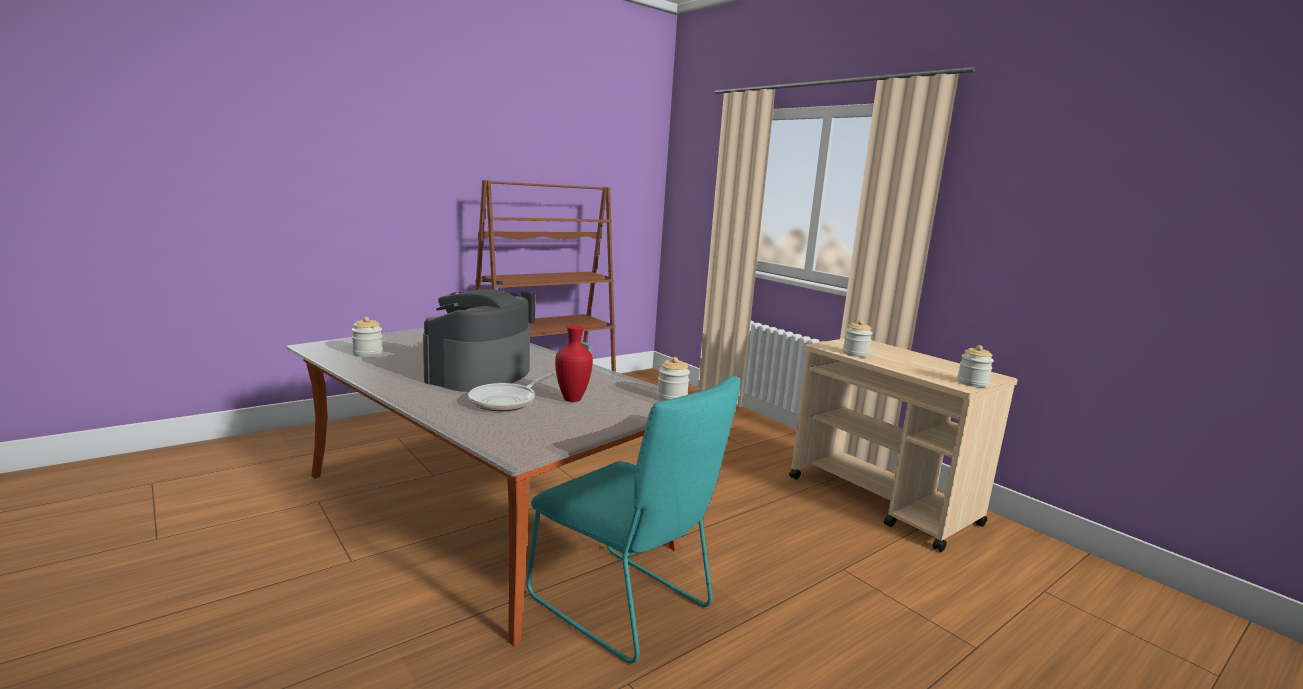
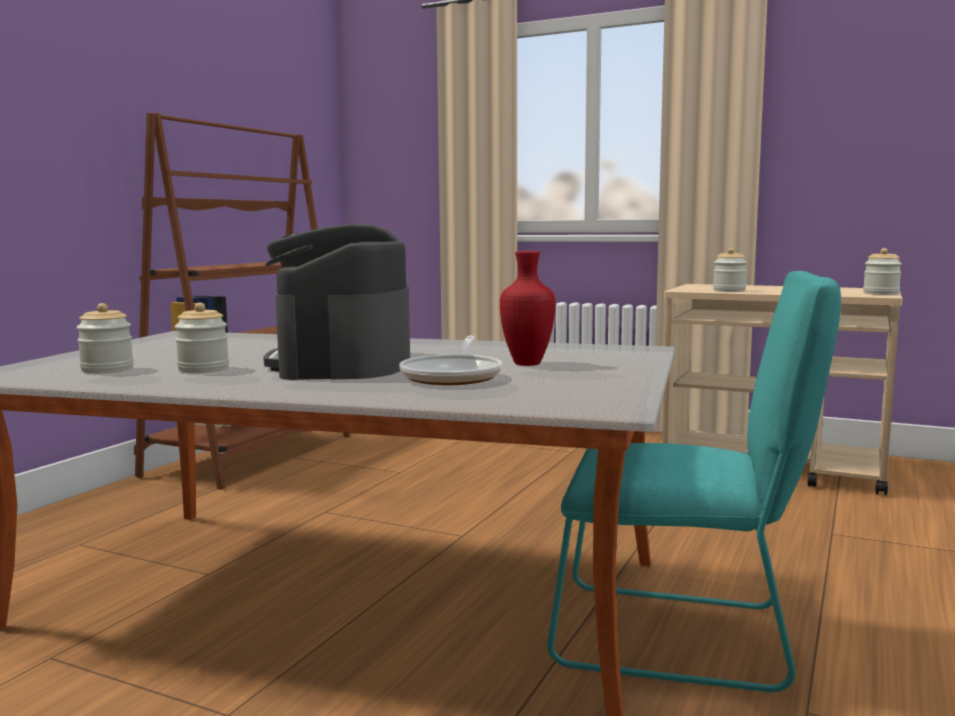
camera: 25 degrees left, 5 degrees down
jar [657,357,690,401] -> jar moved to [175,303,229,373]

